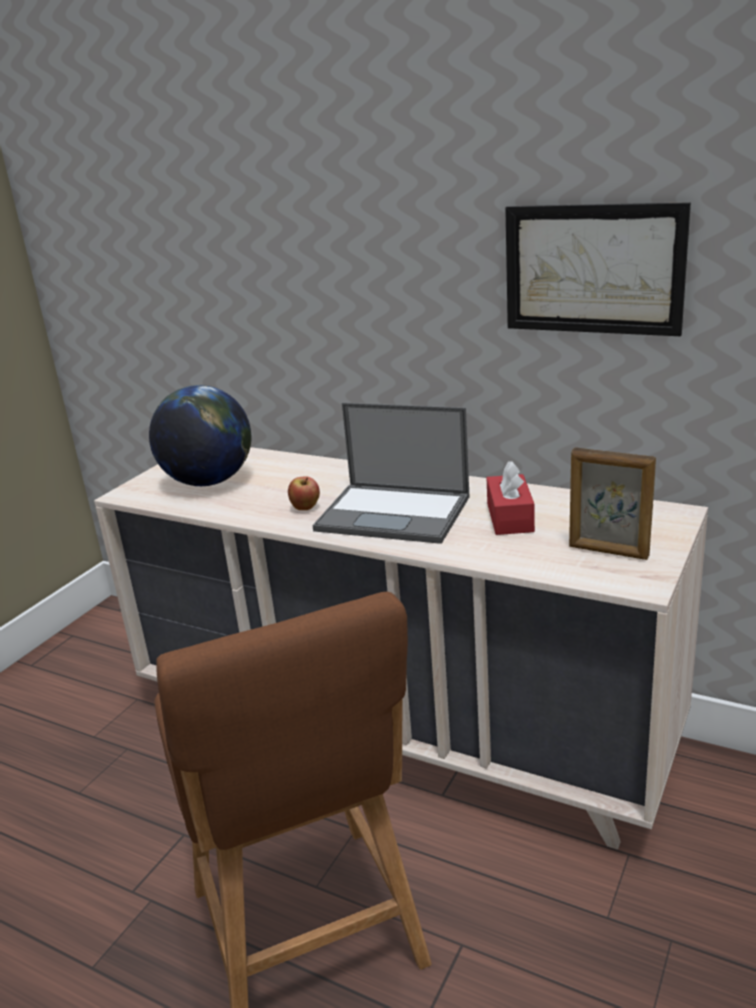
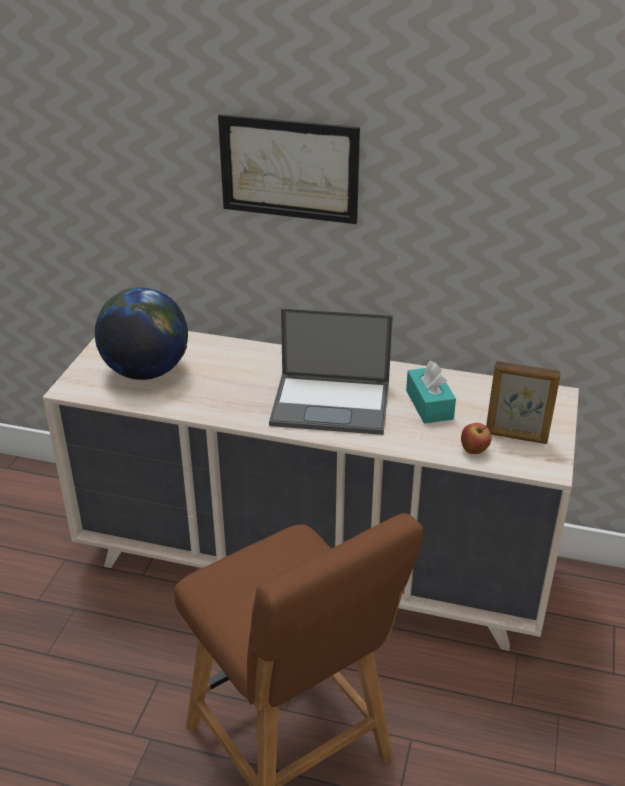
camera: 15 degrees left, 10 degrees up
apple [288,476,320,510] -> apple moved to [461,423,492,454]
red tissue box [487,461,535,535] -> turquoise tissue box [406,361,456,424]
picture [505,202,691,336] -> picture moved to [218,114,360,224]

